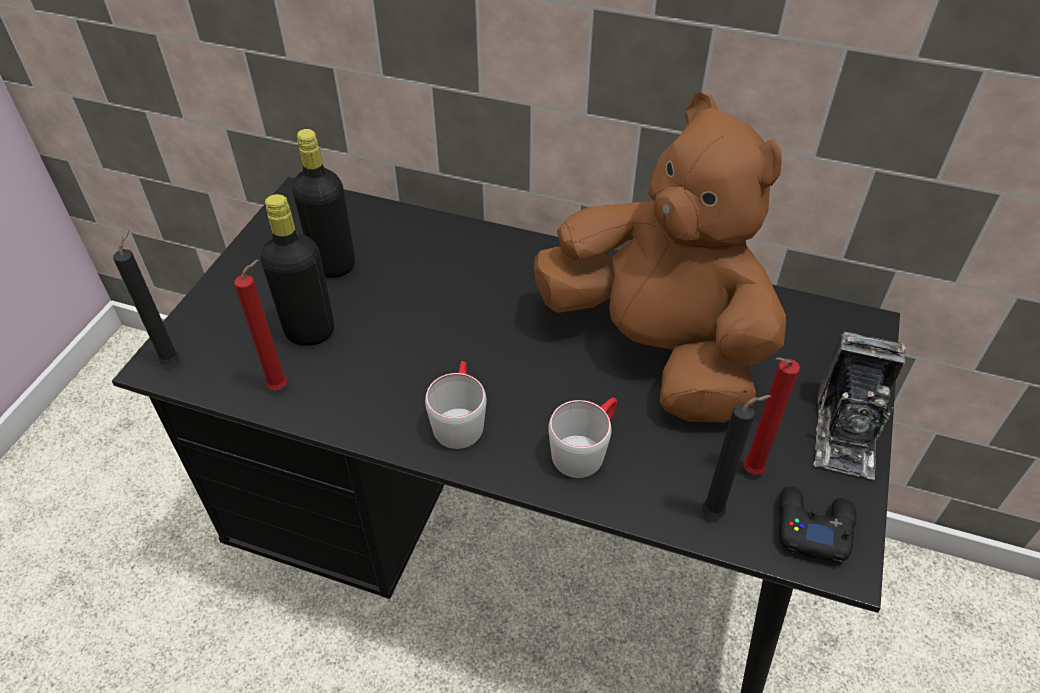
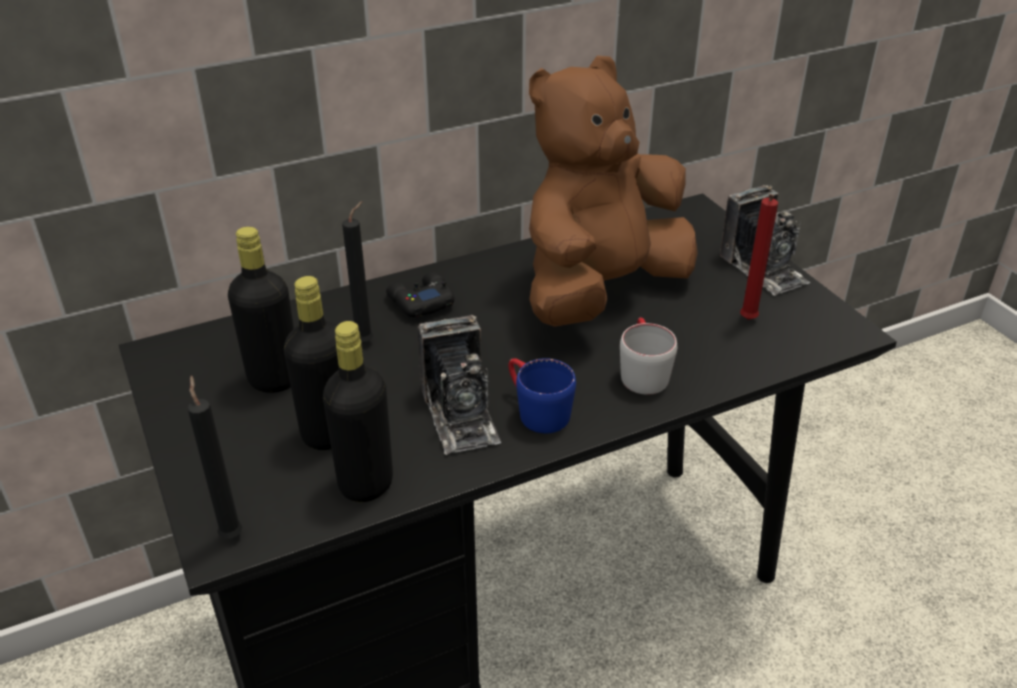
camera: 45 degrees left, 10 degrees down
red candle [234,260,287,390] -> black bottle [323,321,393,502]
grey mug [425,361,486,449] -> blue mug [509,358,576,433]
brown plush toy [534,92,786,423] -> brown plush toy turned 45 degrees counterclockwise [529,55,698,327]
black candle [702,395,771,518] -> black candle moved to [342,201,373,343]
black game controller [779,486,856,564] -> black game controller moved to [386,272,454,317]
none -> camera [418,315,501,455]

